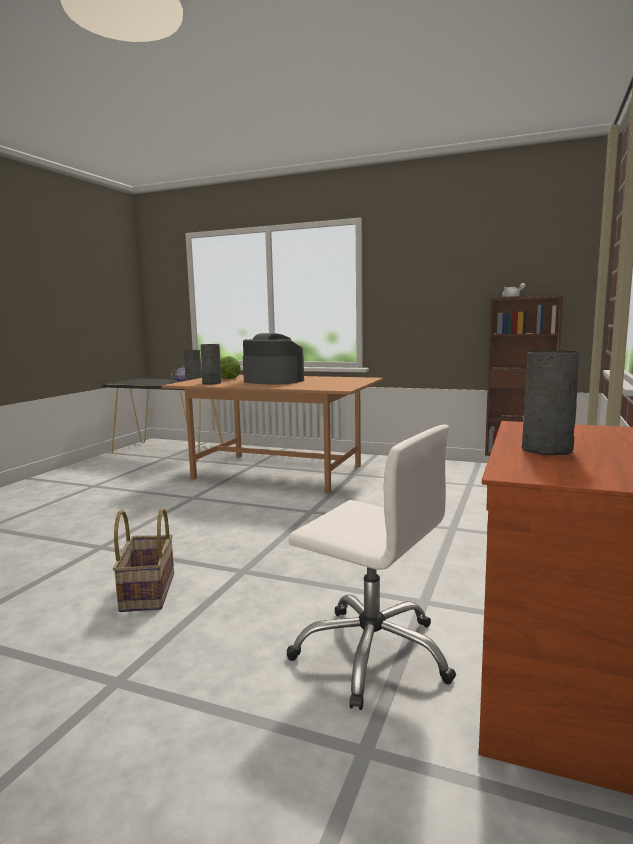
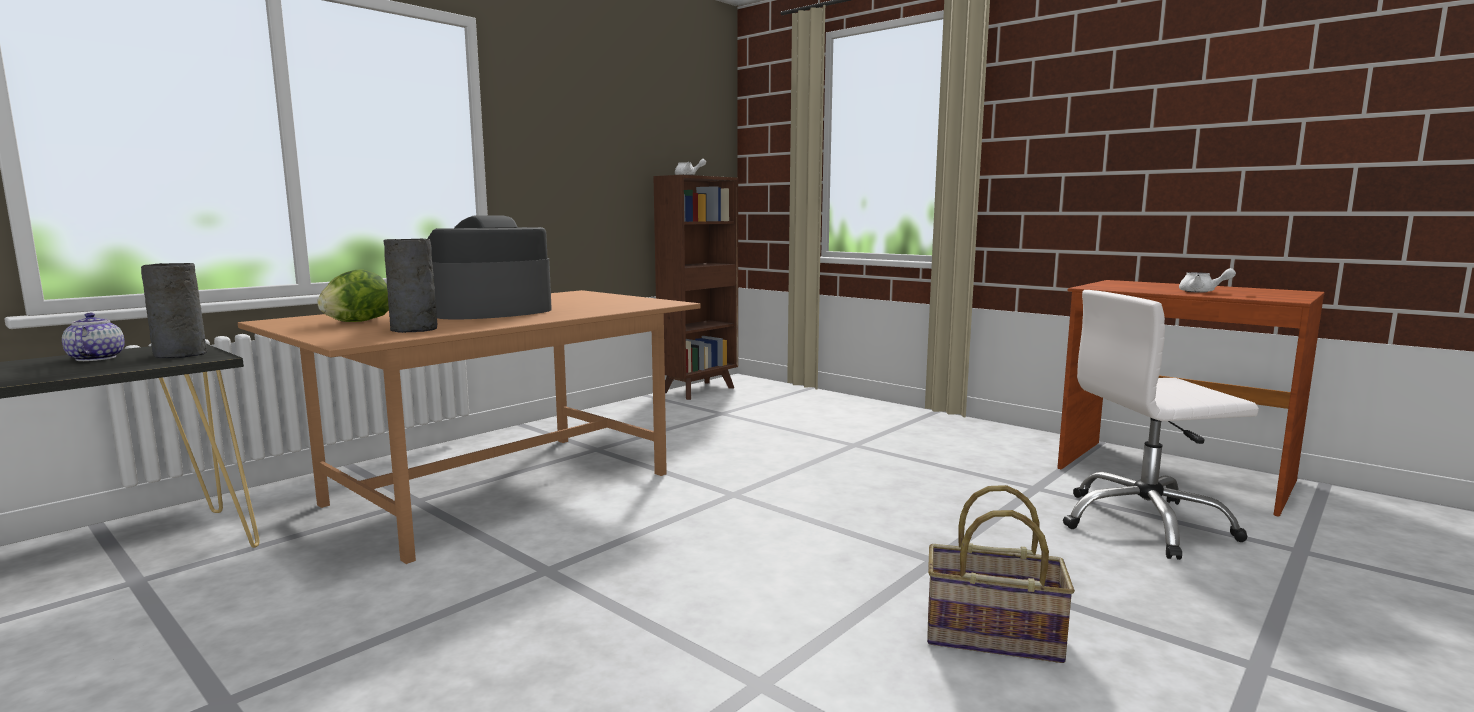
camera: 70 degrees left, 0 degrees up
white office chair [287,425,456,710] -> white office chair turned 150 degrees counterclockwise [1063,290,1259,560]
grey vase [522,350,579,455] -> white teapot [1179,268,1236,293]

